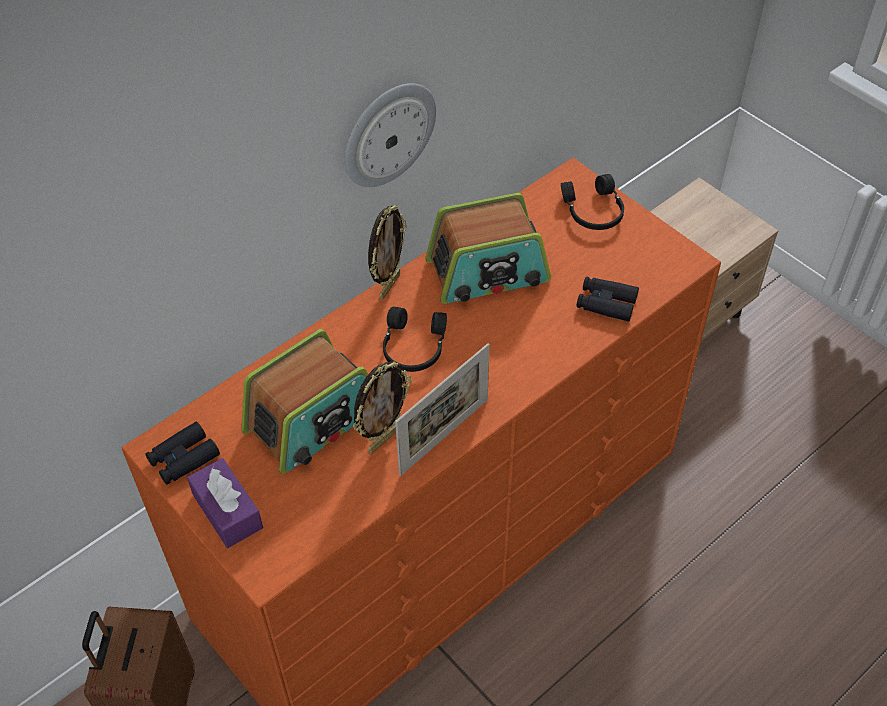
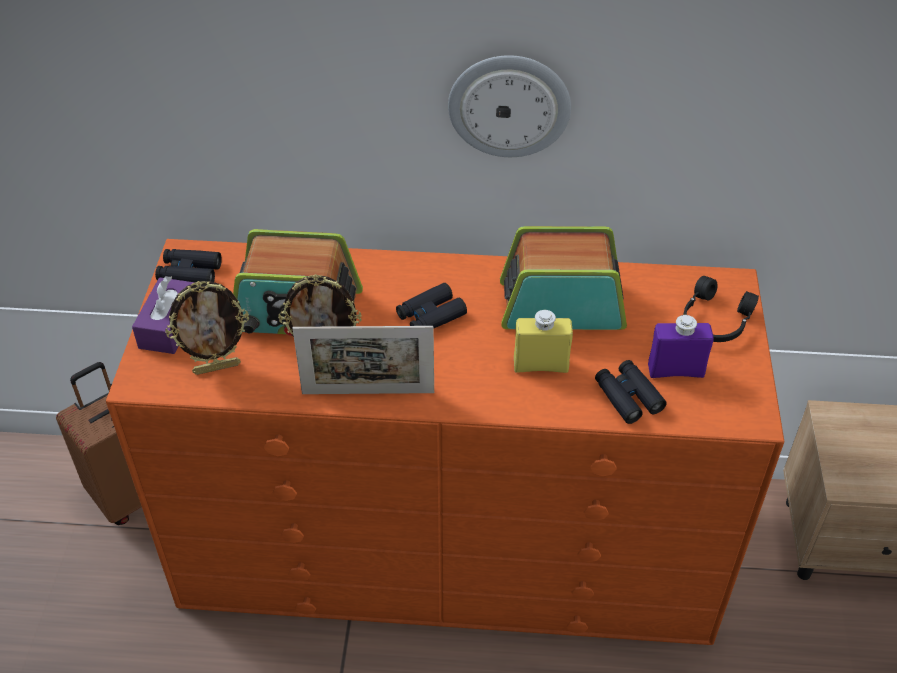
camera: 45 degrees right, 5 degrees down
picture frame [368,204,407,300] -> picture frame moved to [165,281,249,375]
black headphones [383,307,447,372] -> black binoculars [396,283,467,329]
radio [426,193,551,304] -> radio turned 150 degrees clockwise [500,226,627,330]
none -> yellow bottle [514,310,573,373]
none -> purple bottle [648,314,714,378]

